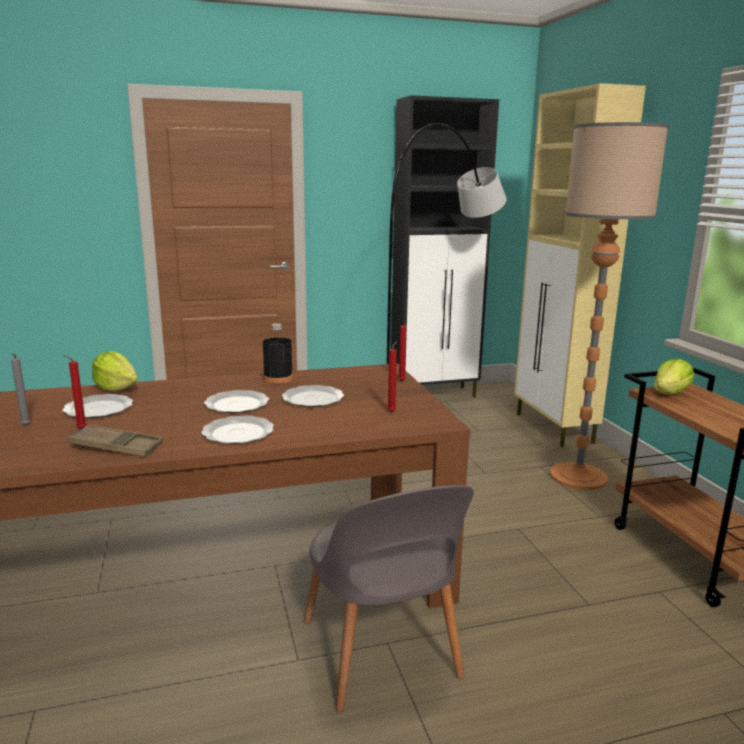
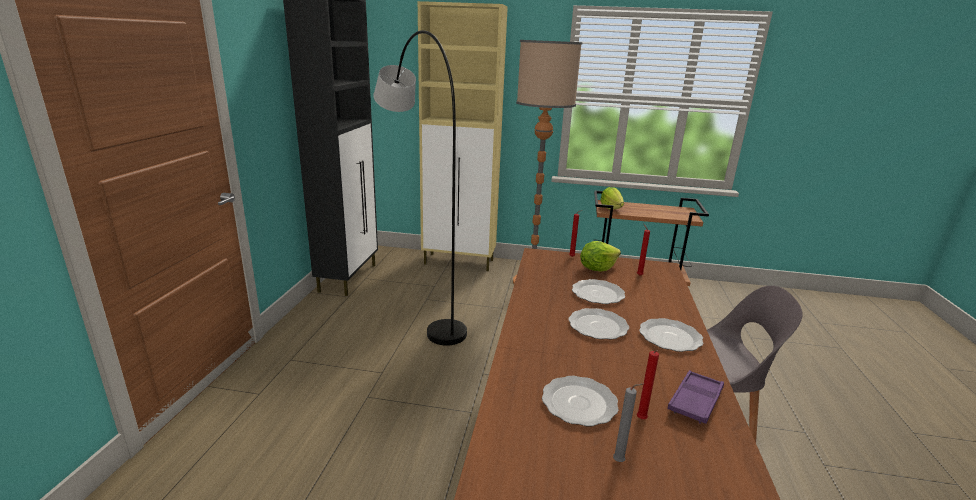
camera: 65 degrees left, 5 degrees up
brown tray [67,424,163,457] -> purple tray [668,370,724,424]
lettuce [92,351,138,391] -> lettuce moved to [580,241,621,272]
black bottle [263,323,293,384] -> none

